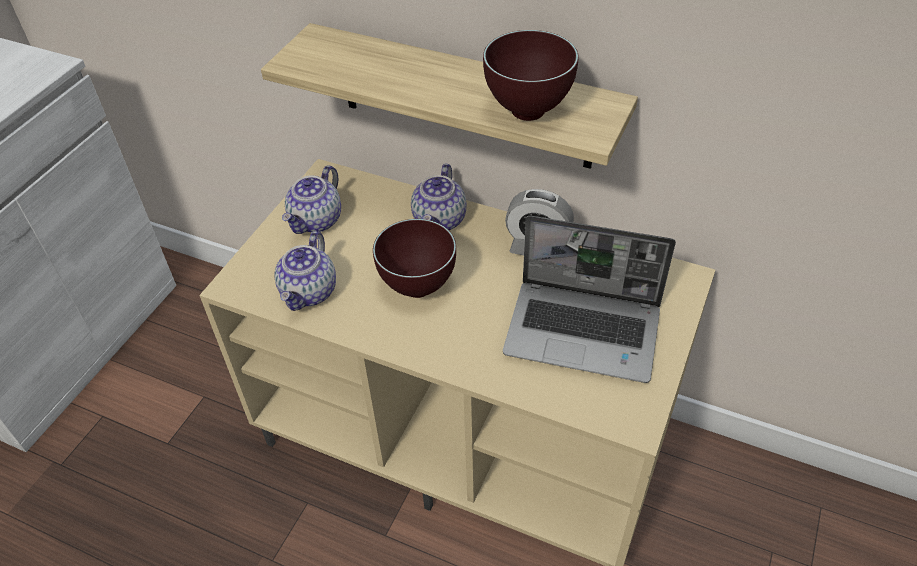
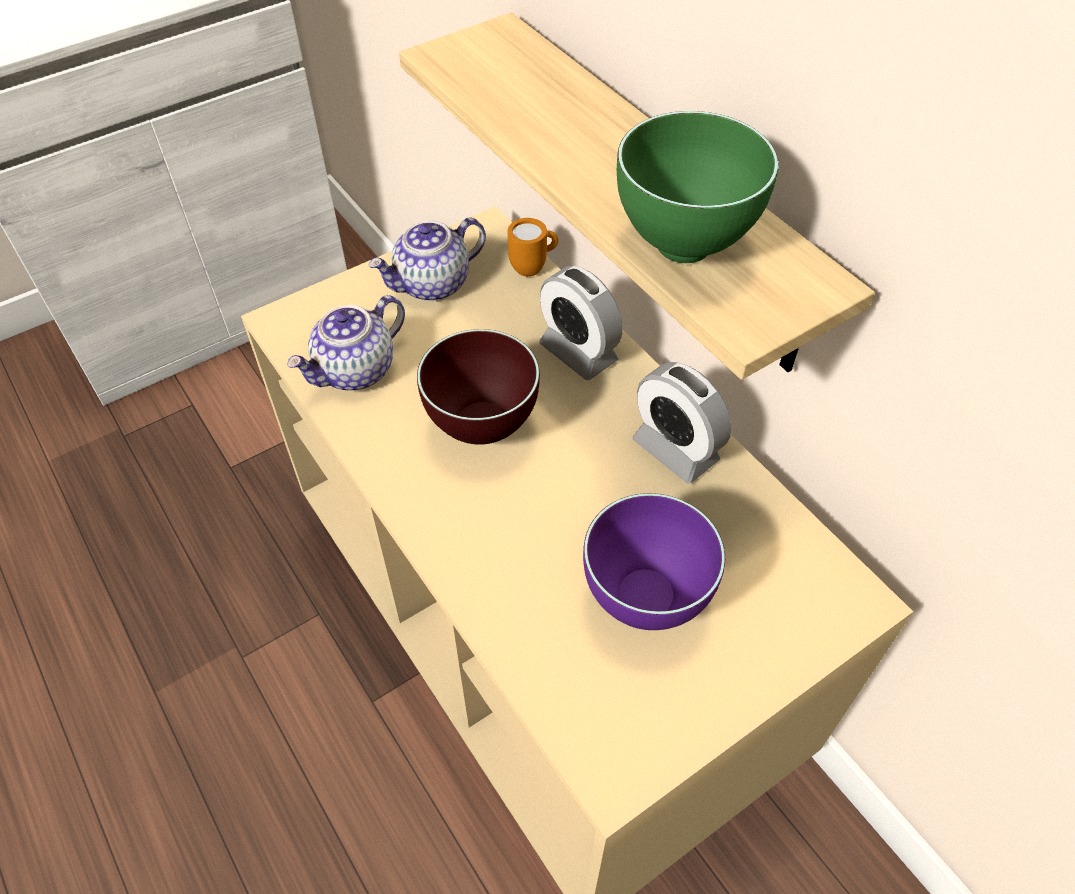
camera: 30 degrees right, 5 degrees up
teapot [411,163,467,230] -> alarm clock [539,266,622,380]
brown bowl [483,30,579,121] -> green bowl [617,111,779,263]
laptop [503,216,676,383] -> purple bowl [583,493,725,630]
none -> orange mug [508,218,558,276]

